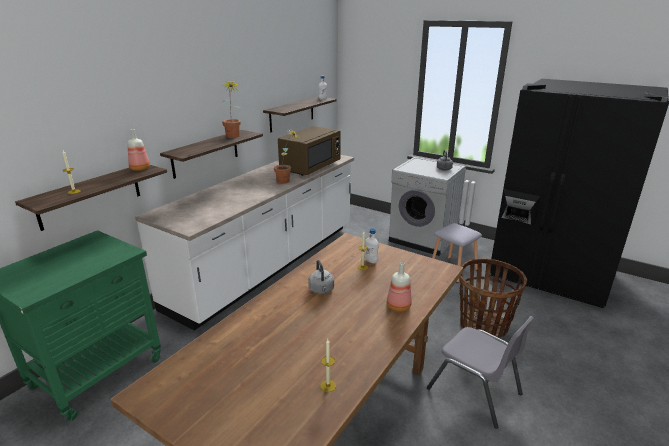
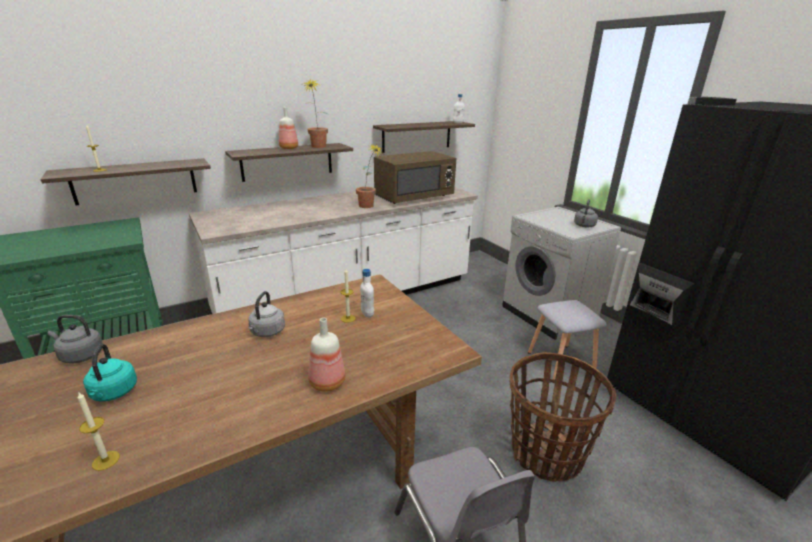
camera: 25 degrees right, 0 degrees up
bottle [127,129,150,171] -> bottle moved to [279,107,298,149]
none -> grey kettle [48,315,103,363]
none -> turquoise kettle [83,344,137,401]

